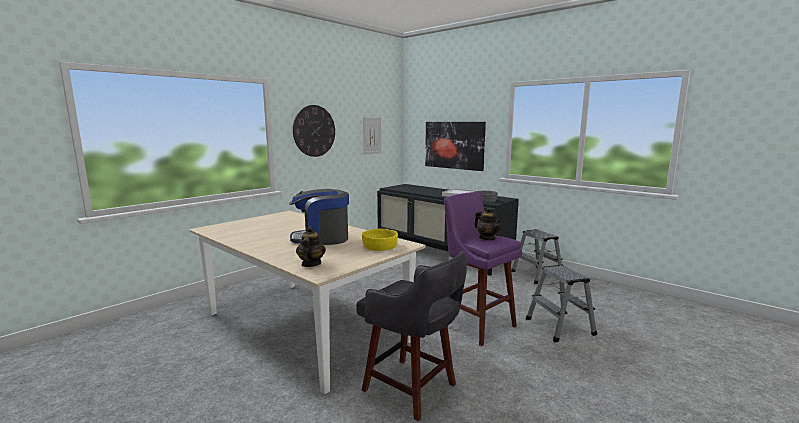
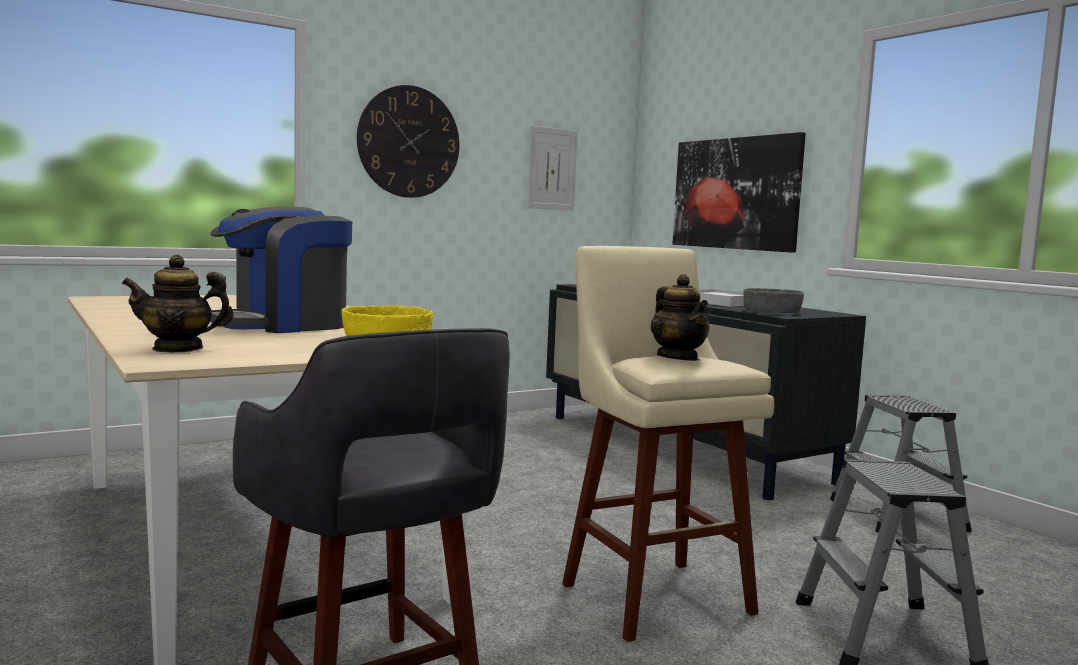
camera: 15 degrees right, 5 degrees down
coffee machine [289,189,349,245] -> coffee machine turned 45 degrees counterclockwise [210,207,352,333]
teapot [296,226,326,267] -> teapot turned 120 degrees counterclockwise [122,255,234,353]
purple stool [444,192,522,346] -> beige stool [562,246,774,642]

